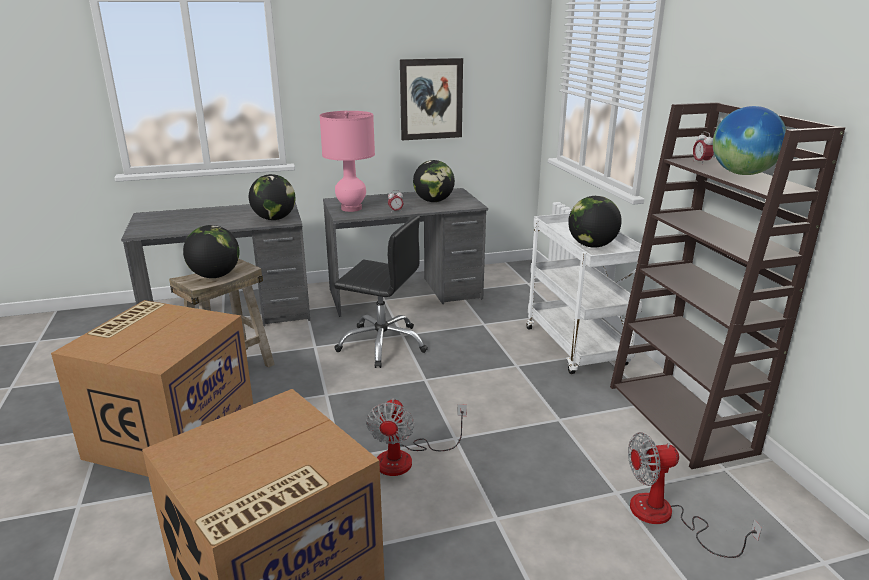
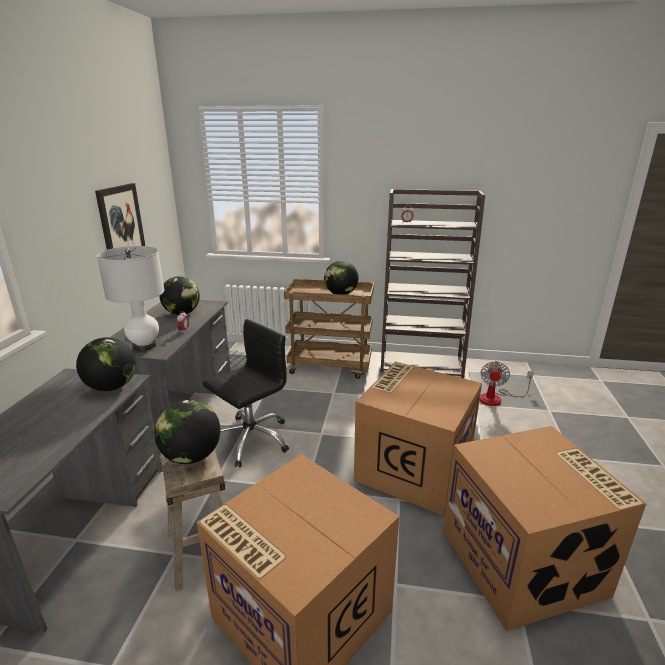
camera: 65 degrees left, 0 degrees up
pink table lamp [319,111,375,212] -> white table lamp [97,246,164,351]
fan [366,398,467,476] -> cardboard box [354,362,482,516]
white cart [527,213,643,374] -> brown cart [284,279,374,379]
globe [713,106,787,175] -> none

